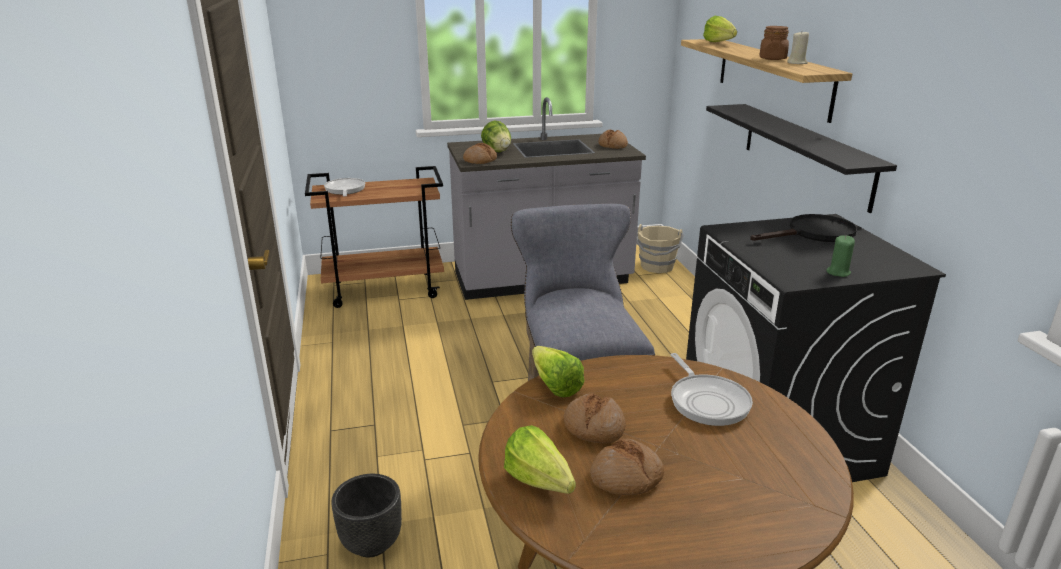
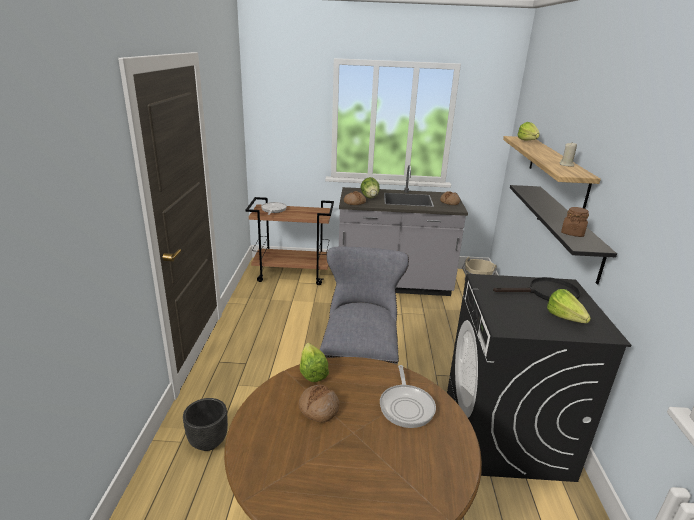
camera: 15 degrees right, 0 degrees up
lettuce [504,425,576,494] -> lettuce moved to [547,289,591,323]
bread [590,439,664,495] -> none
brown jar [760,26,789,60] -> brown jar moved to [561,207,589,237]
green candle [827,235,855,277] -> none

